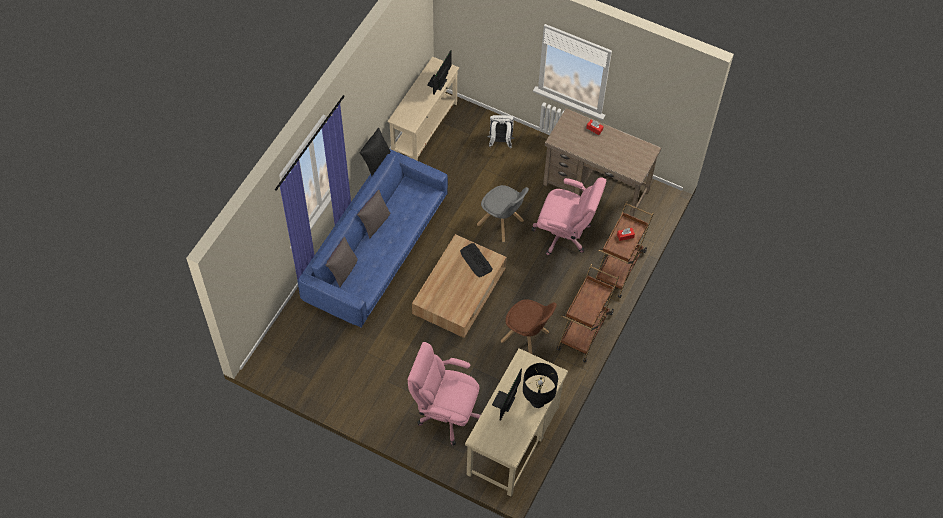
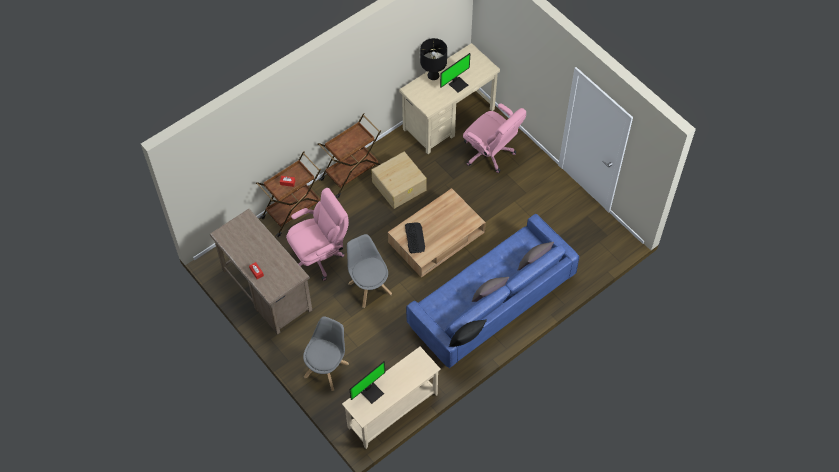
camera: 155 degrees left, 0 degrees up
white backpack [487,115,514,148] -> grey chair [303,316,349,391]
brown chair [501,299,557,354] -> beige storage box [371,152,427,209]
pink office chair [531,177,606,255] -> pink office chair turned 105 degrees clockwise [286,188,349,281]

